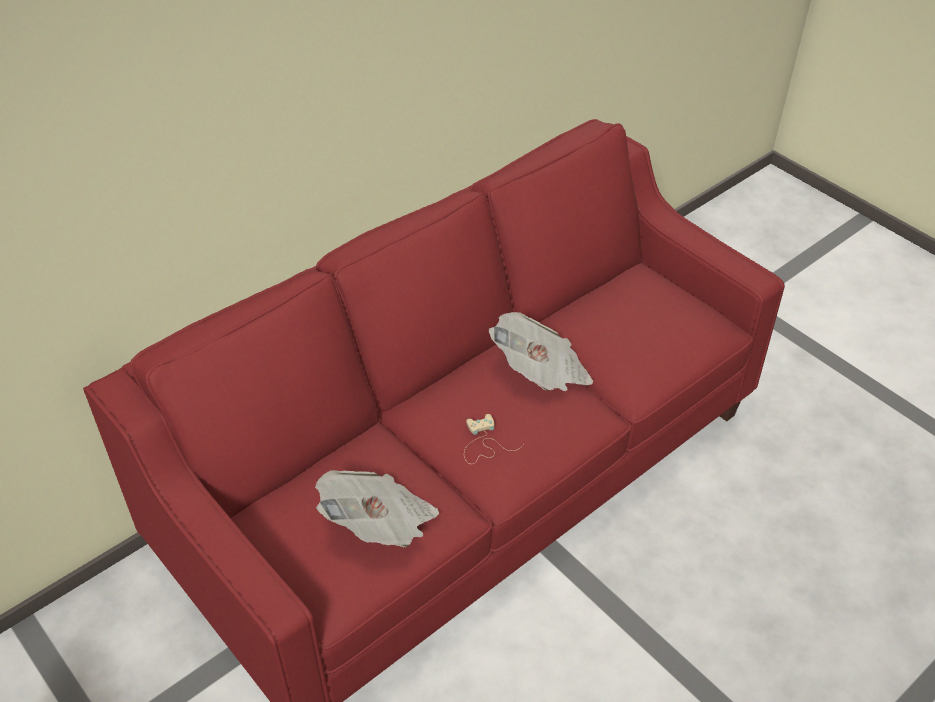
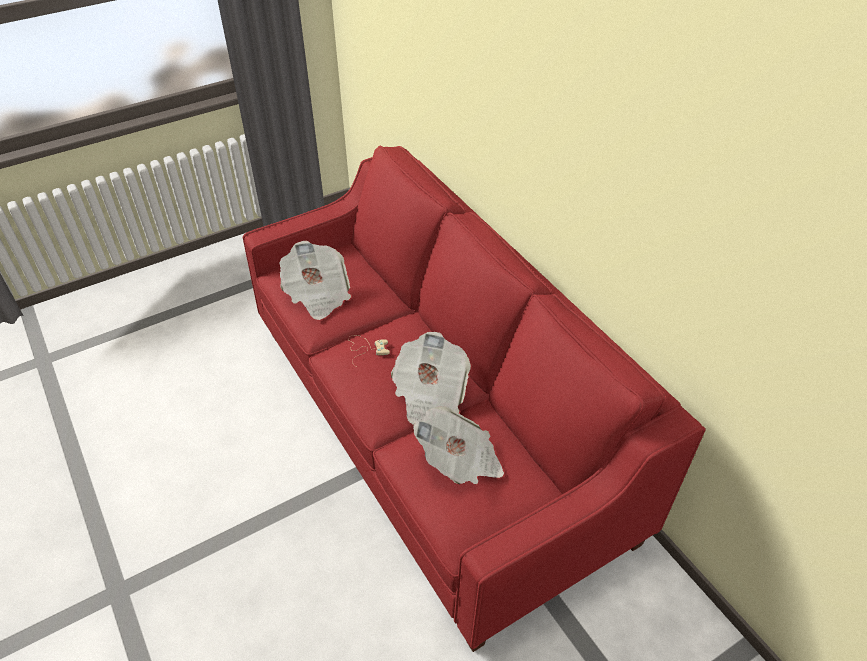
camera: 100 degrees right, 0 degrees up
none -> newspaper [413,406,504,484]

